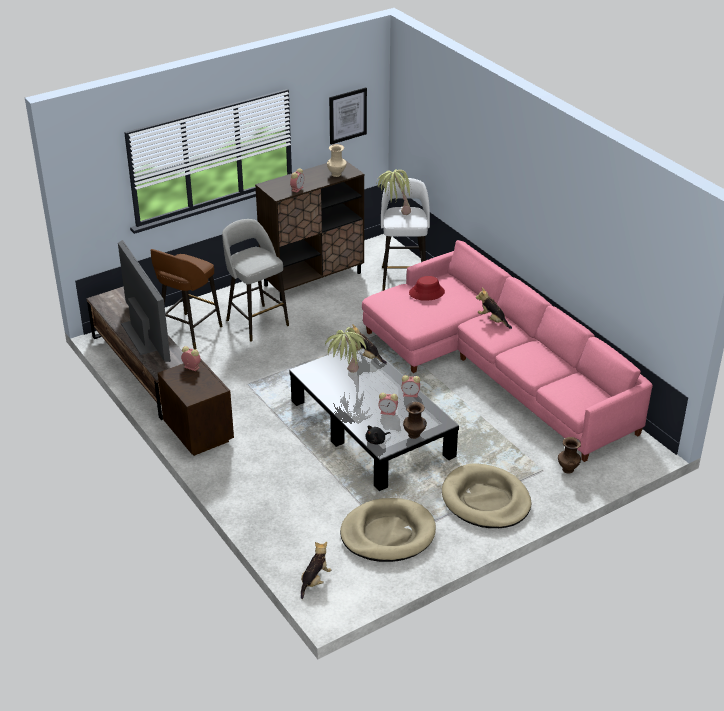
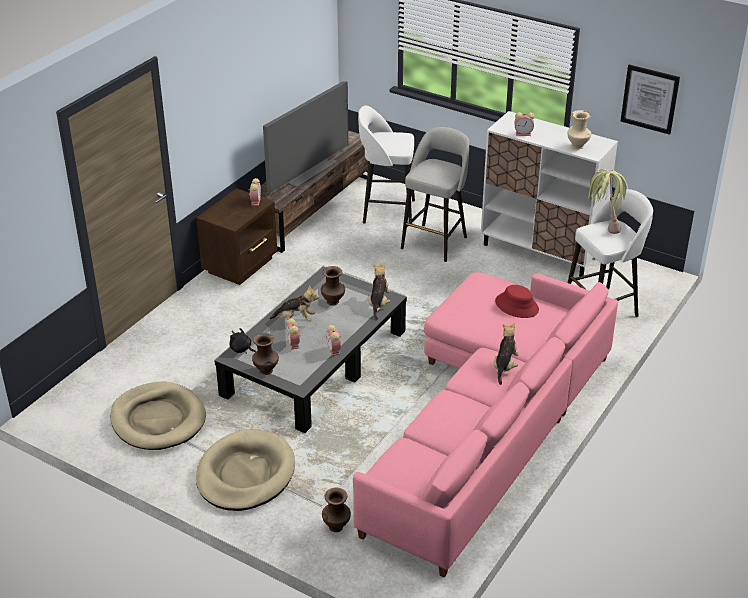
camera: 65 degrees right, 0 degrees up
brown stool [151,249,222,349] -> white stool [358,105,415,224]
brown cabinet [255,158,364,301] -> white cabinet [481,111,618,277]
plush toy [301,542,331,599] -> plush toy moved to [269,285,320,322]
potted plant [325,327,367,373] -> brown vase [321,266,345,306]

